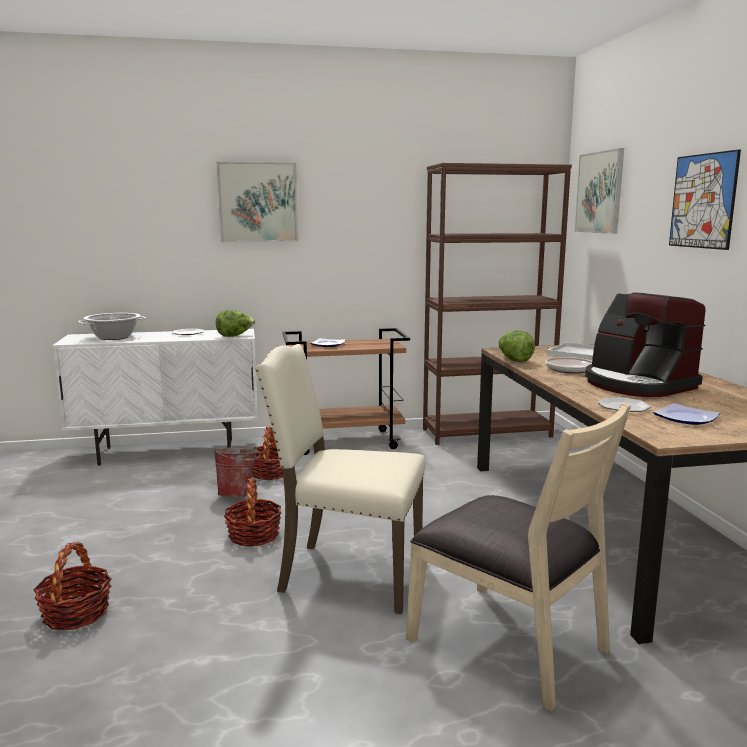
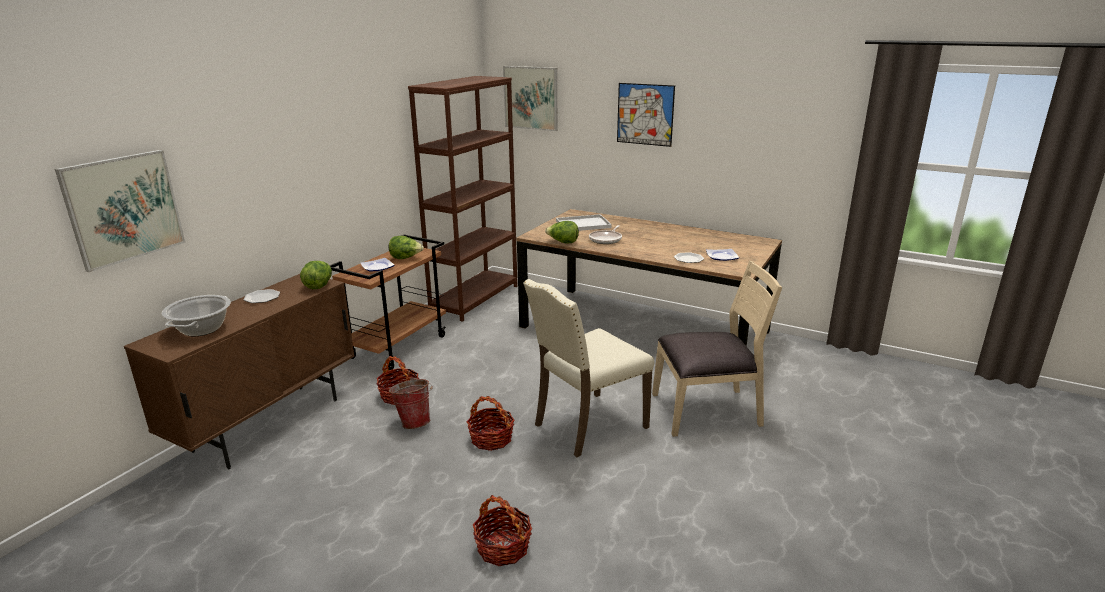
camera: 50 degrees left, 10 degrees up
white cabinet [52,329,258,466] -> brown cabinet [124,274,355,469]
picture [216,162,298,242] -> picture moved to [55,150,185,272]
coffee machine [585,292,705,397] -> none
none -> lettuce [389,236,424,259]

